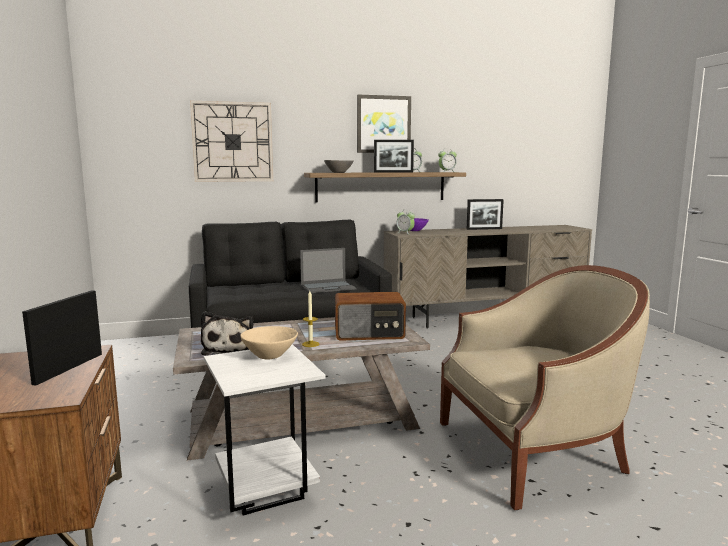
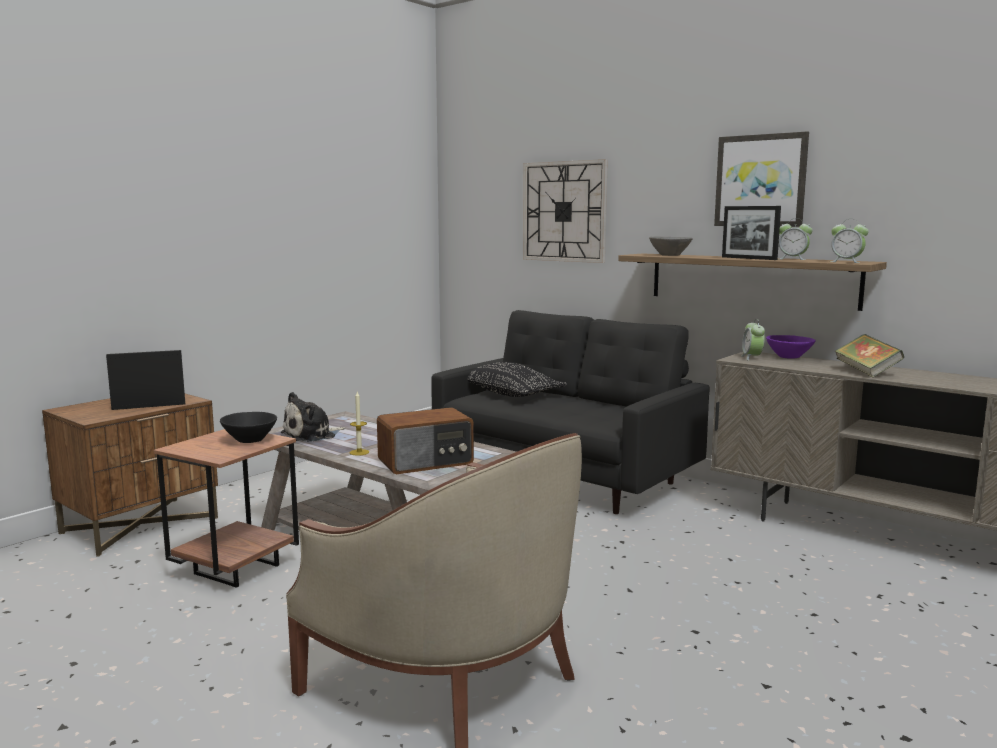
camera: 55 degrees right, 0 degrees up
white side table [204,344,326,516] -> brown side table [153,429,299,588]
beige bowl [240,326,298,359] -> black bowl [220,412,277,443]
laptop [300,248,356,293] -> none
radio [335,292,406,341] -> radio turned 75 degrees counterclockwise [377,407,474,474]
picture frame [467,199,504,230] -> none
none -> black pillow [467,362,567,397]
none -> book [835,334,904,377]

